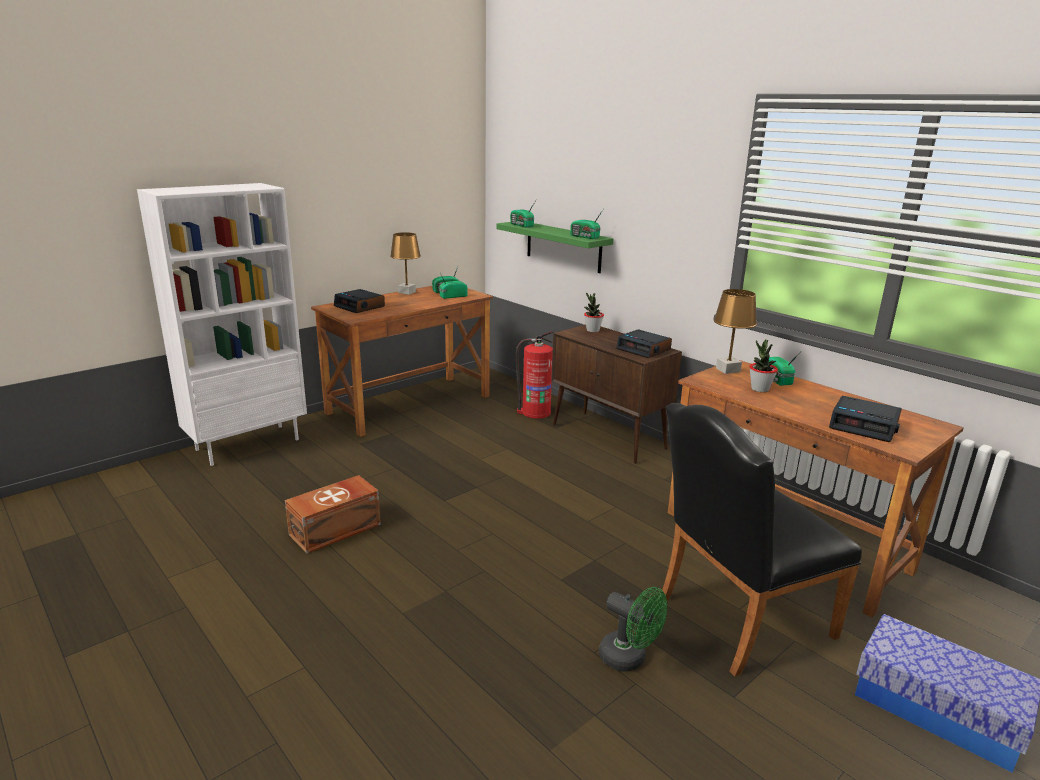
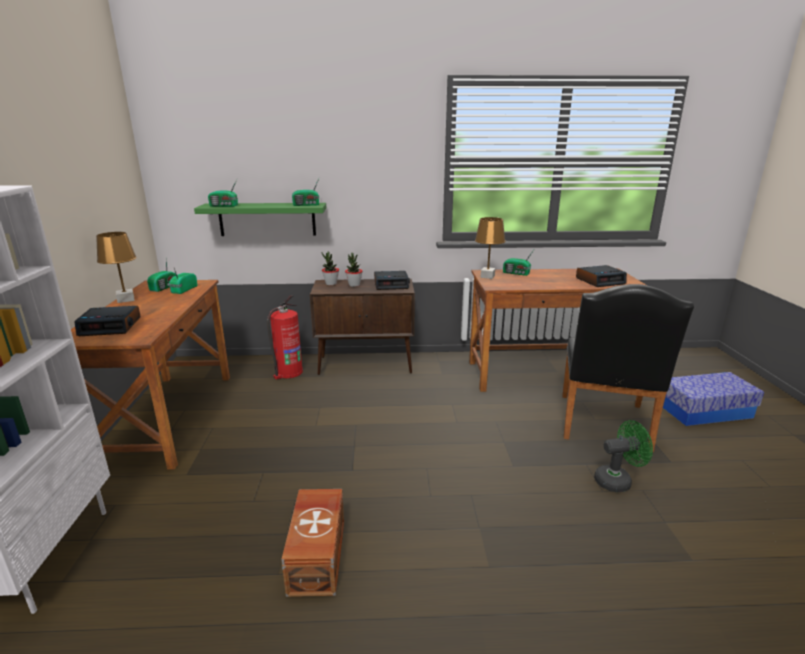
camera: 50 degrees left, 0 degrees up
potted plant [749,340,778,392] -> potted plant moved to [345,253,363,287]

